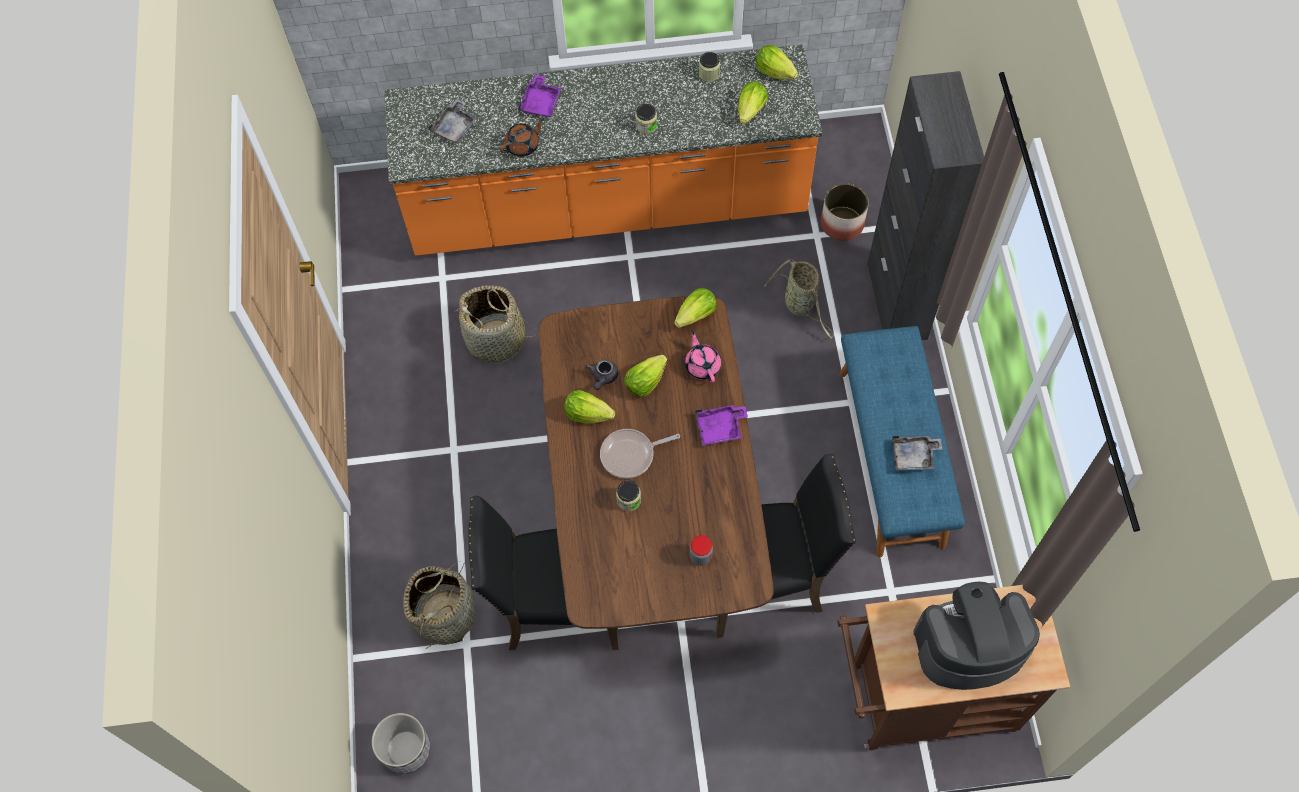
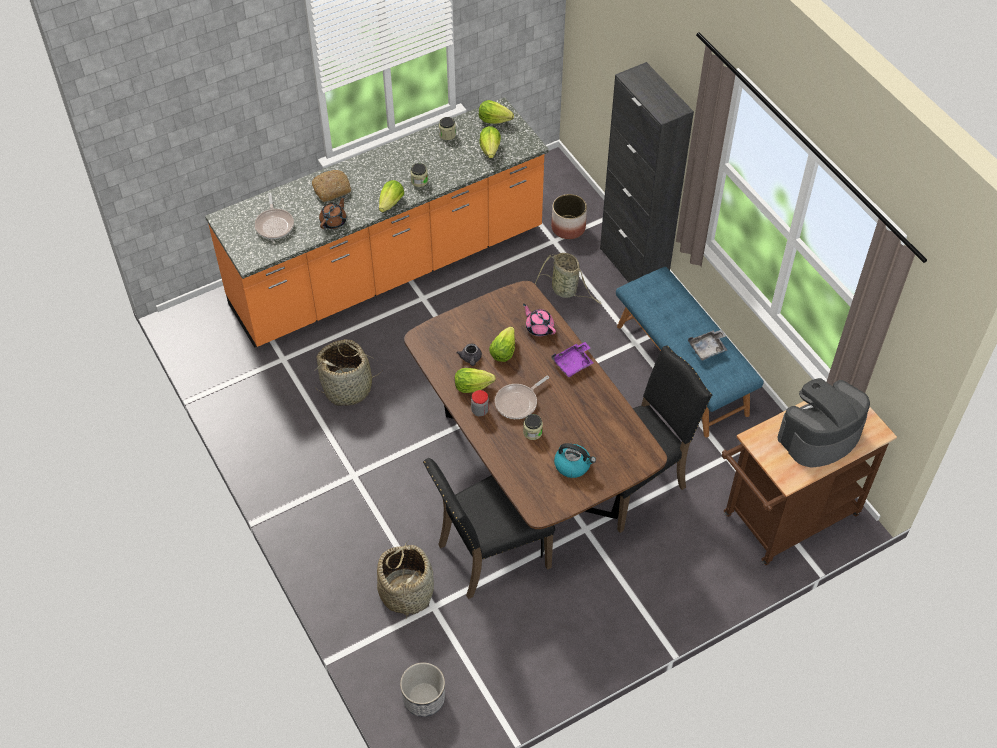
camera: 25 degrees left, 10 degrees down
grey tray [428,99,477,144] -> frying pan [255,193,294,239]
purple tray [518,75,562,117] -> bread [312,170,351,202]
lettuce [674,288,717,328] -> lettuce moved to [379,180,404,212]
jar [690,535,713,566] -> jar moved to [471,390,489,417]
none -> kettle [554,443,596,478]

